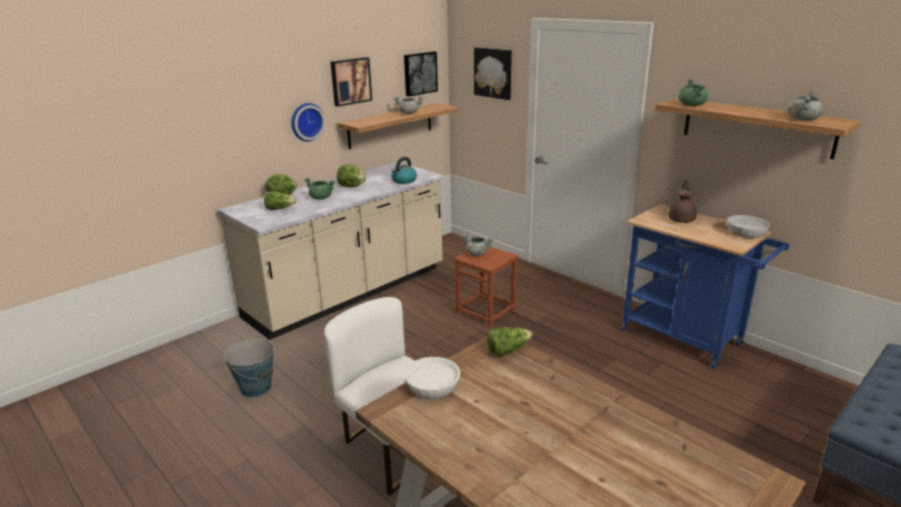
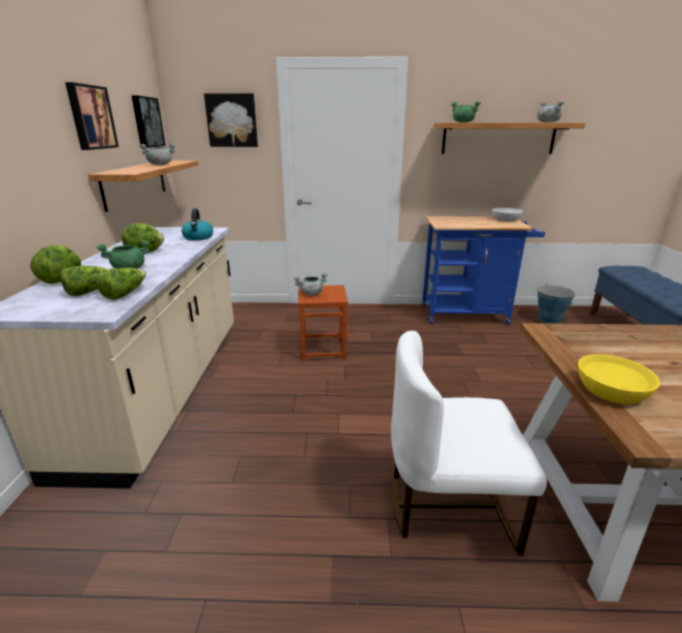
camera: 45 degrees left, 0 degrees up
bucket [224,339,277,398] -> bucket moved to [538,284,575,324]
wall clock [291,103,325,142] -> none
white bowl [404,357,460,399] -> yellow bowl [578,354,661,404]
lettuce [487,327,532,356] -> lettuce moved to [96,268,146,300]
brown teapot [668,180,697,223] -> none

